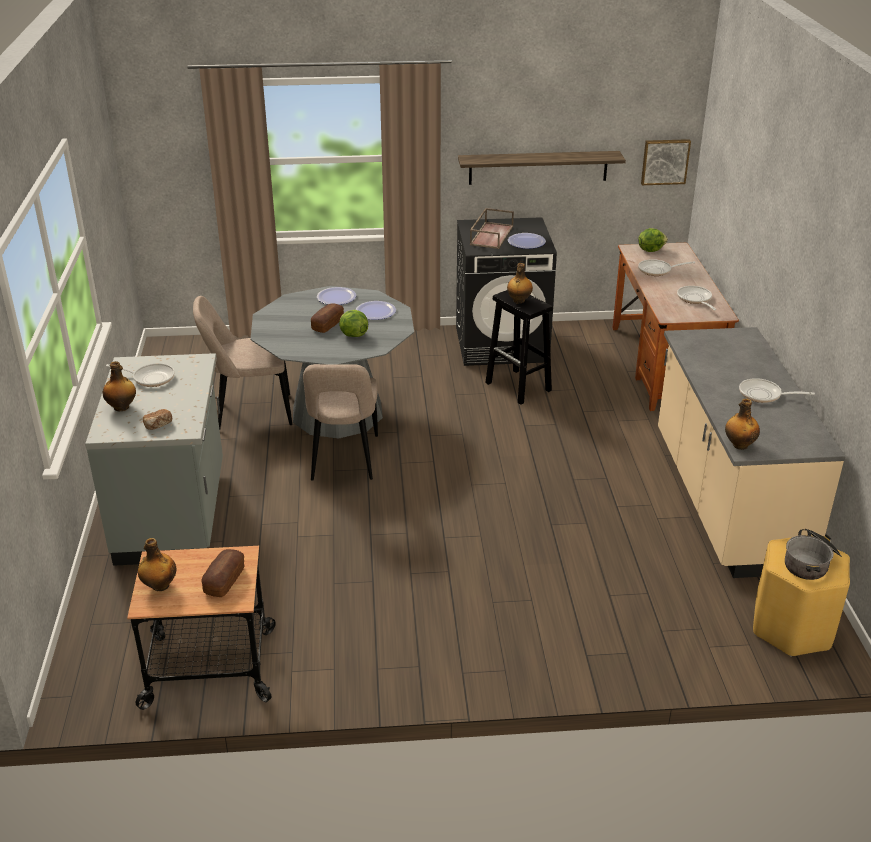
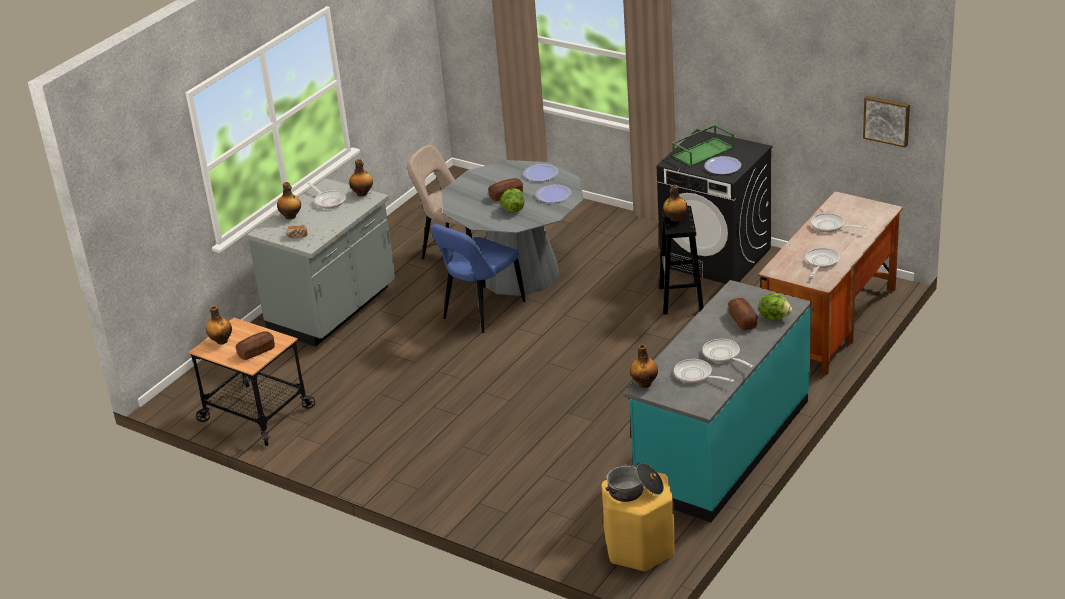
camera: 40 degrees right, 0 degrees up
beige chair [303,364,378,481] -> blue chair [430,224,525,333]
shelf [458,151,626,185] -> none
brown tray [470,208,514,249] -> green tray [672,125,734,167]
lettuce [638,228,668,252] -> lettuce moved to [759,293,792,320]
beige counter [658,327,846,578] -> turquoise counter [623,280,811,522]
none -> bottle [349,159,373,197]
none -> frying pan [674,359,734,383]
none -> bread [728,298,758,330]

